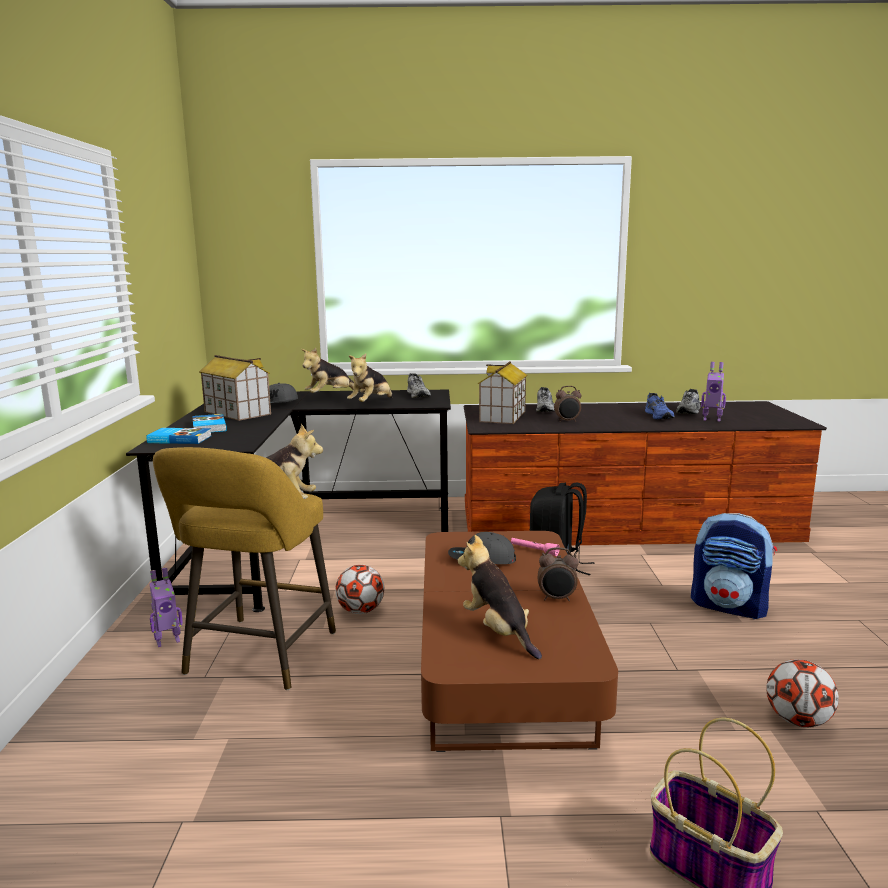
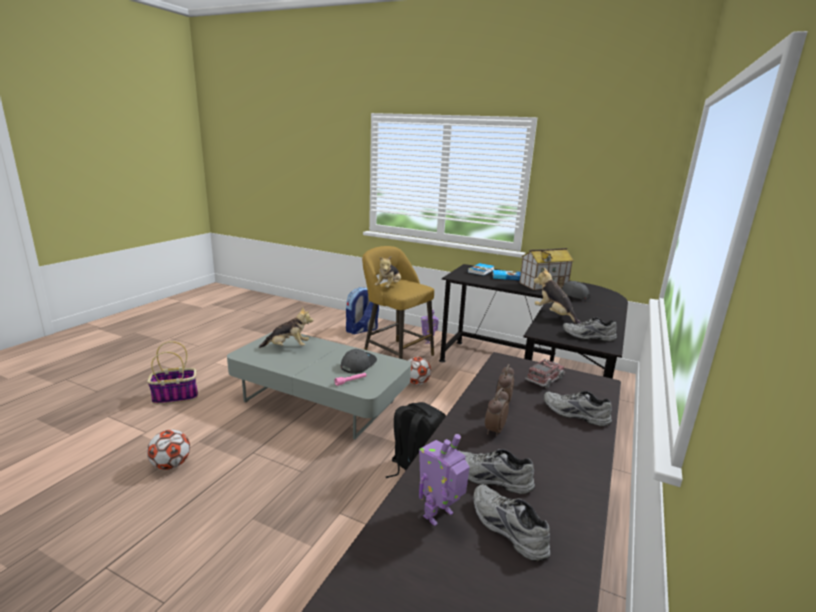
camera: 115 degrees right, 5 degrees up
plush toy [301,348,360,393] -> none
brown coffee table [421,531,618,752] -> grey coffee table [227,332,411,440]
toy house [478,361,527,424] -> toy truck [525,359,565,389]
alarm clock [538,547,579,601] -> alarm clock moved to [485,388,509,436]
blue shoe [645,393,675,419] -> grey shoe [458,449,535,494]
backpack [691,513,777,619] -> backpack moved to [346,287,379,334]

